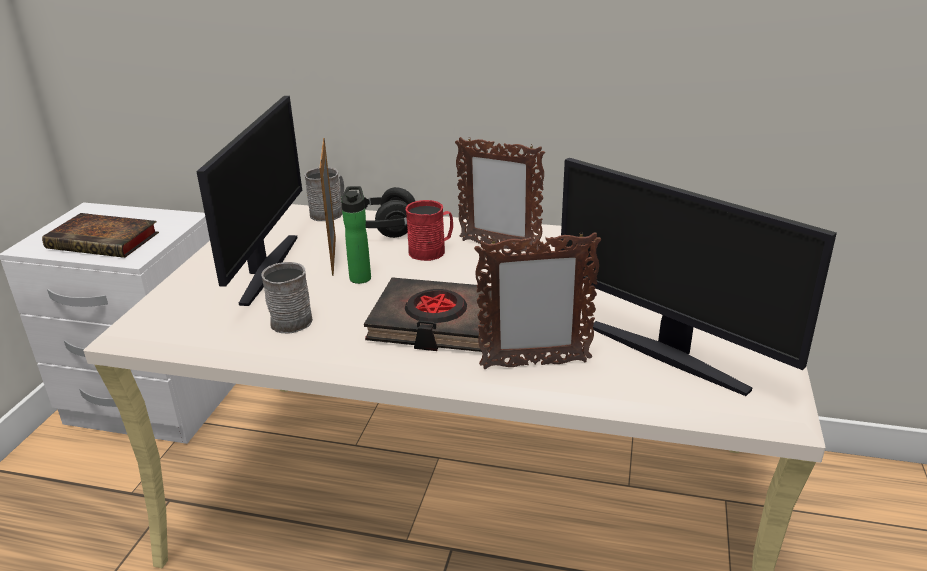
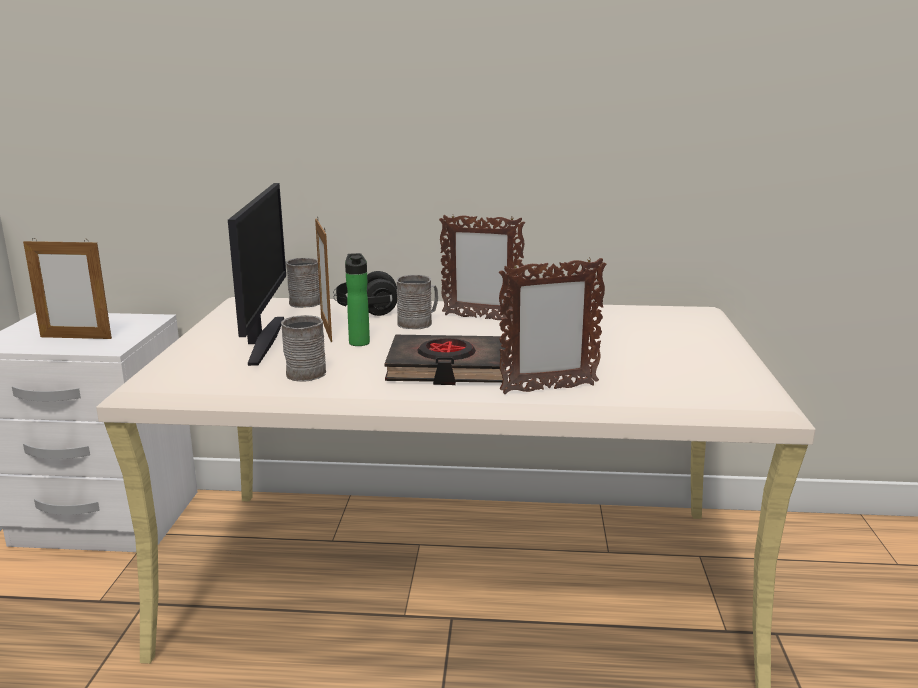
camera: 10 degrees left, 10 degrees down
book [42,213,159,258] -> picture frame [23,238,112,339]
red mug [406,200,453,261] -> grey mug [396,275,438,329]
monitor [561,158,837,396] -> none

